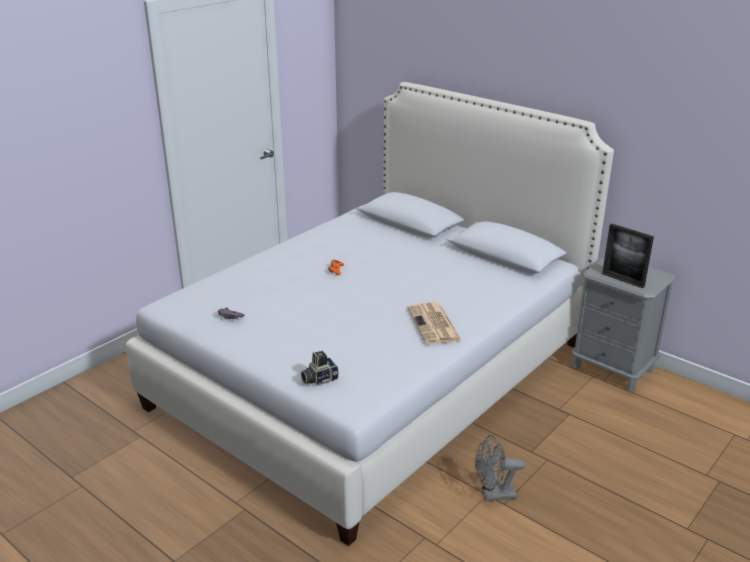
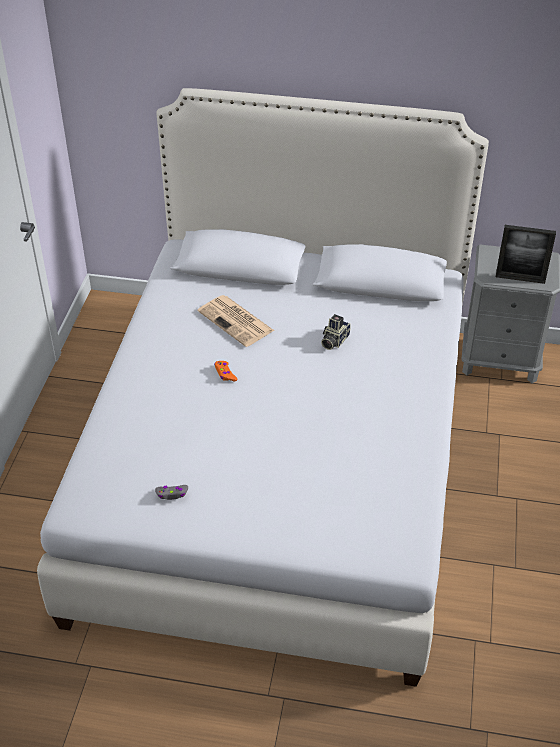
camera: 30 degrees left, 15 degrees up
camera [301,351,339,386] -> camera moved to [321,314,351,350]
newspaper [407,302,462,344] -> newspaper moved to [198,295,275,347]
grey fan [475,435,525,501] -> none

